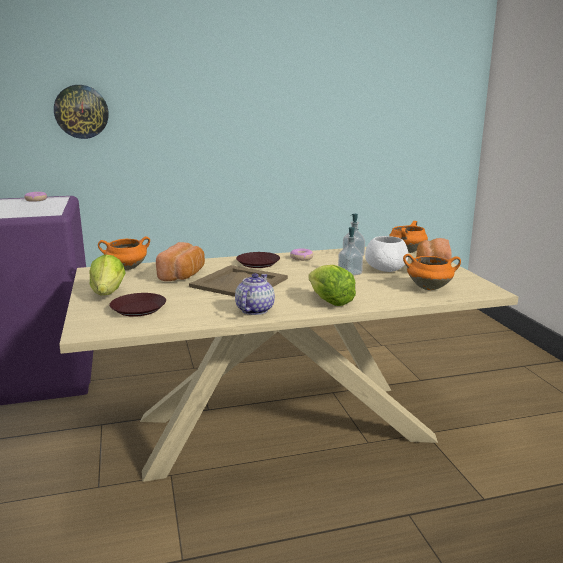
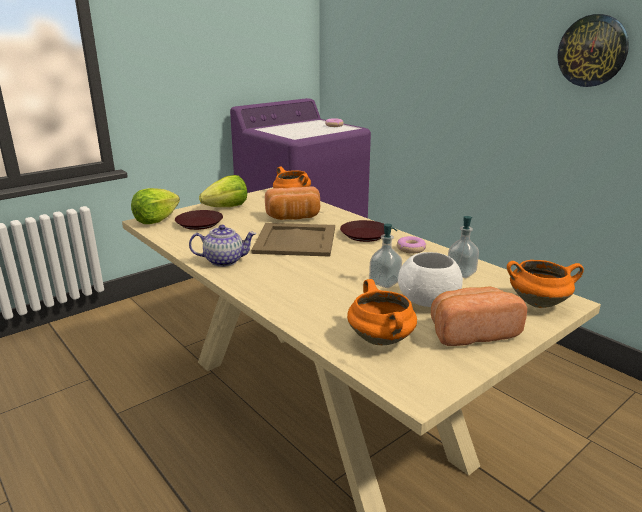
camera: 65 degrees right, 5 degrees up
wall clock [54,85,109,139] -> wall clock moved to [557,14,629,87]
lettuce [308,265,356,306] -> lettuce moved to [131,188,180,224]

